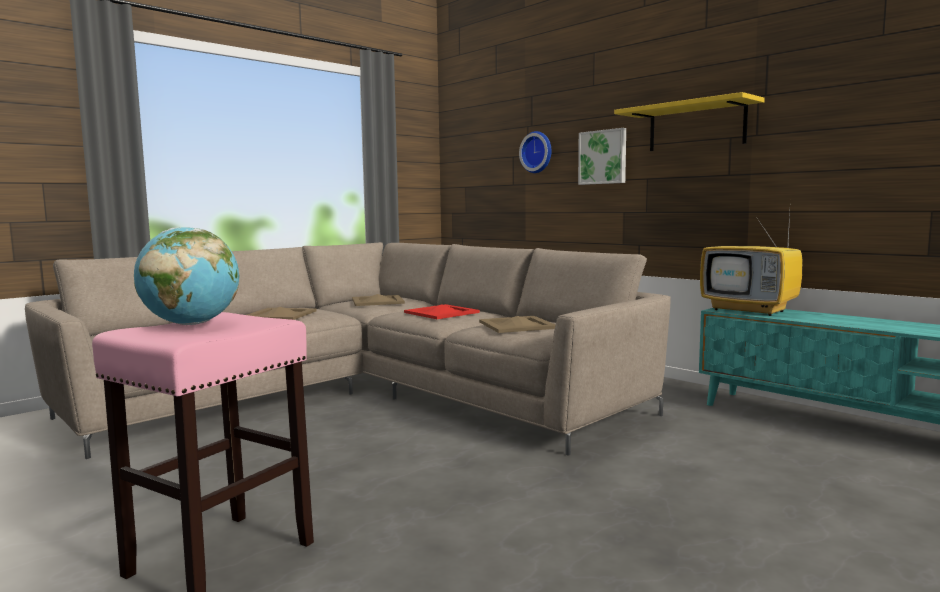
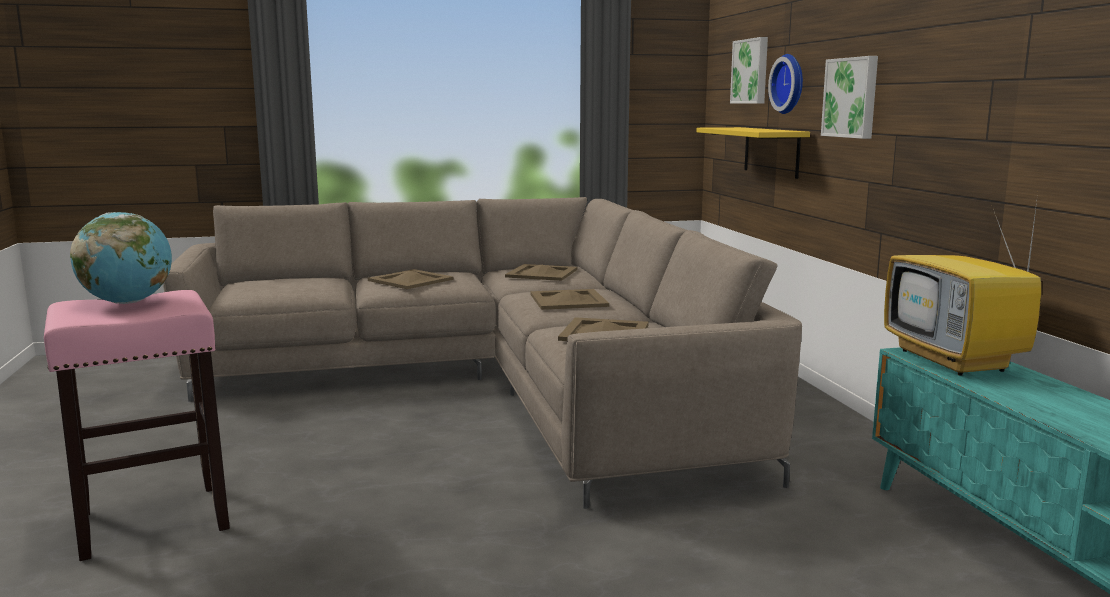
camera: 30 degrees right, 5 degrees up
red tray [404,304,480,319] -> beige tray [530,289,609,310]
yellow shelf [614,92,765,151] -> yellow shelf moved to [696,127,810,179]
none -> picture [730,37,768,104]

